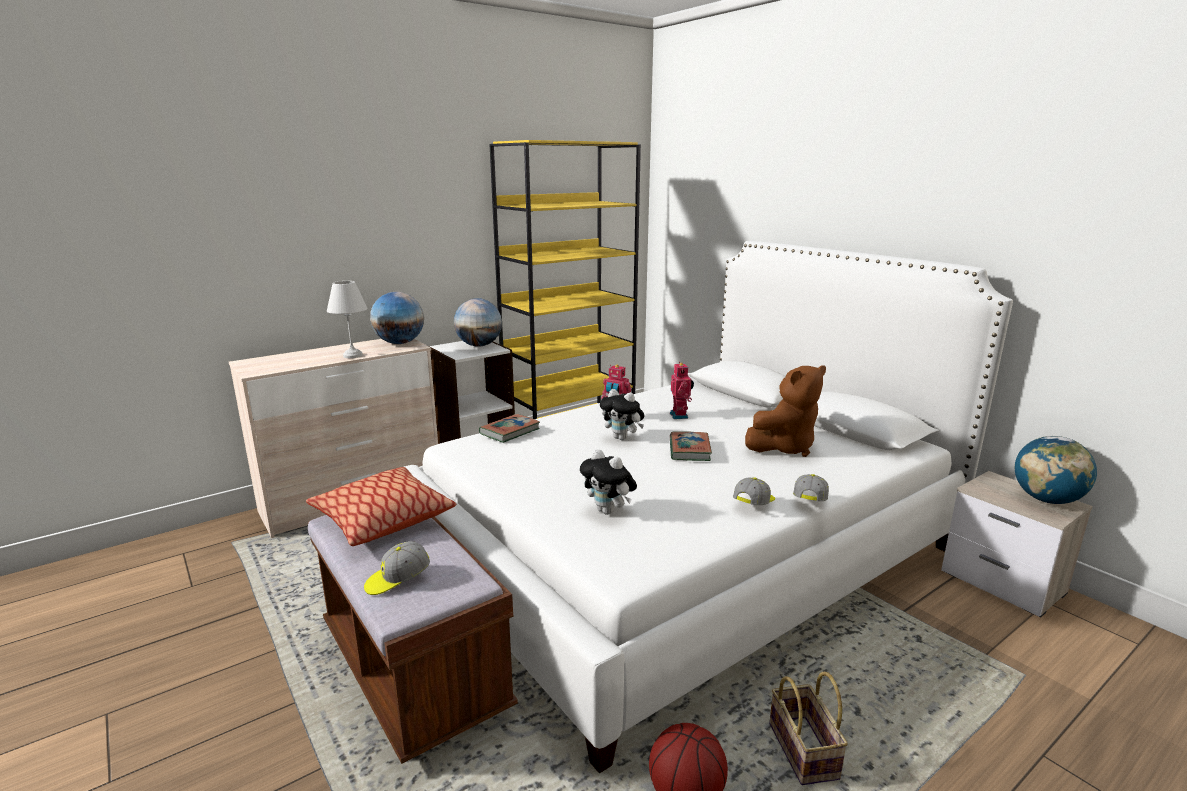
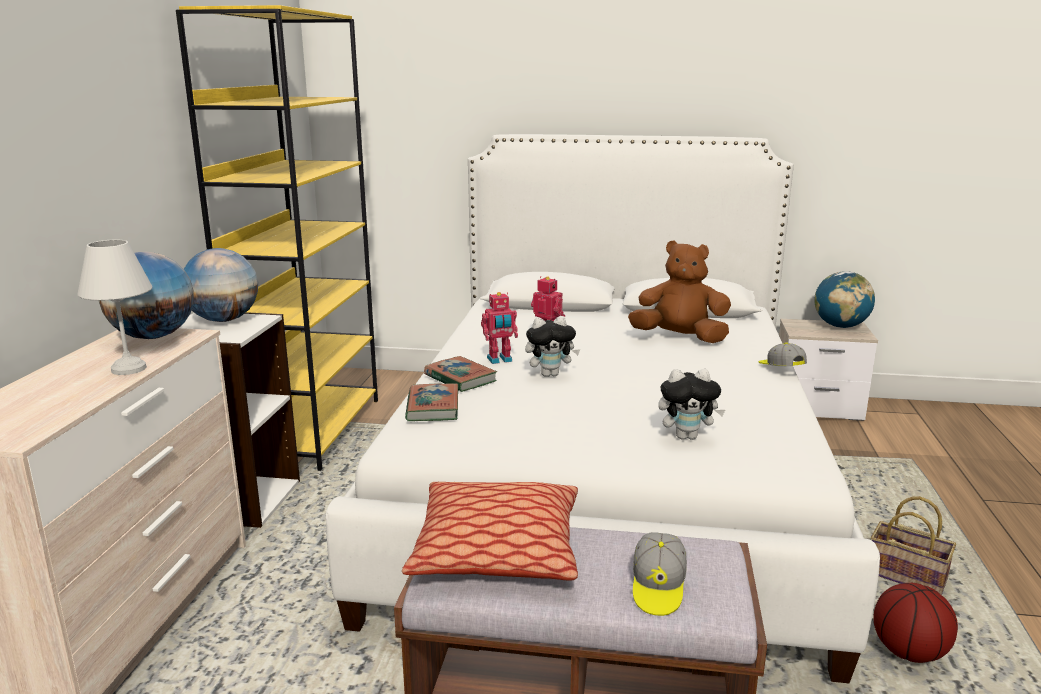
camera: 45 degrees left, 0 degrees up
book [670,431,712,461] -> book moved to [424,356,497,392]
cap [733,478,775,505] -> none
brown plush toy [745,365,826,457] -> brown plush toy turned 90 degrees counterclockwise [628,240,731,343]

